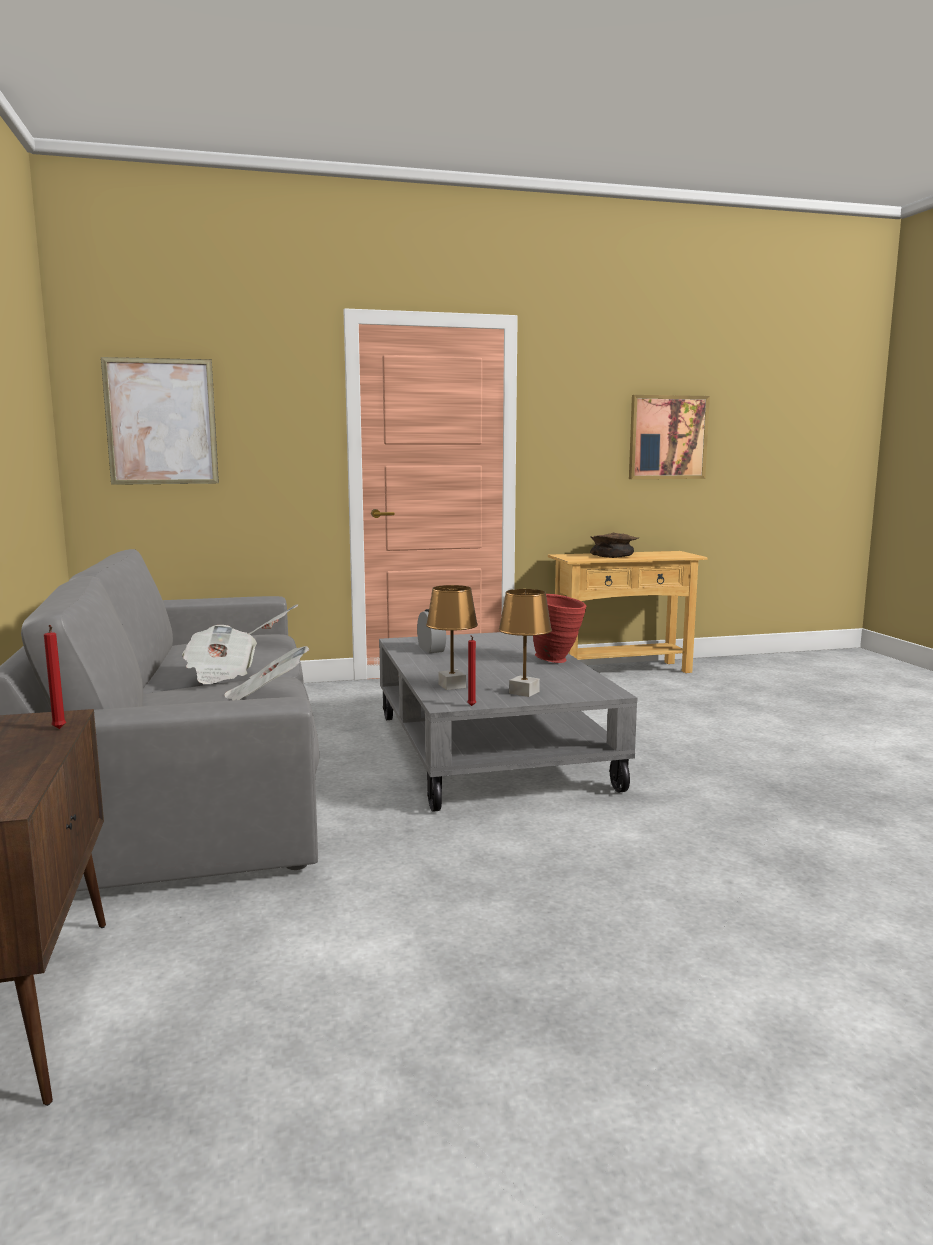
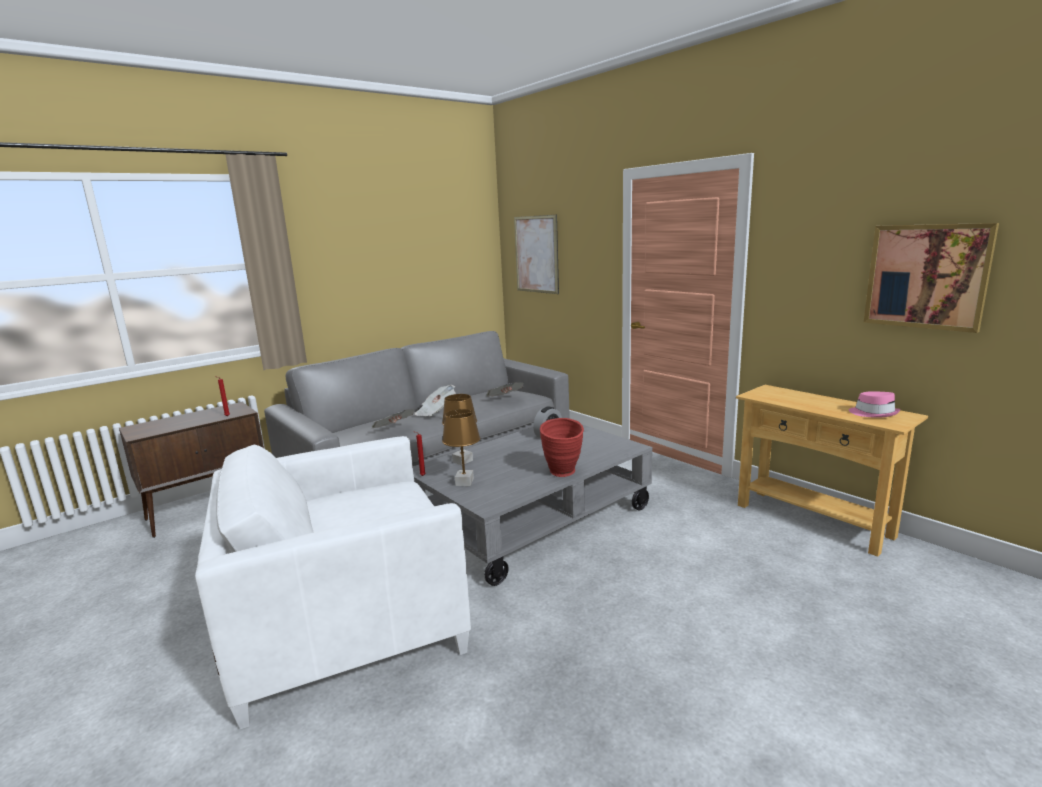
camera: 65 degrees right, 5 degrees up
brown bowl [590,532,639,558] -> none
none -> white armchair [195,436,471,729]
none -> pink hat [849,391,900,418]

